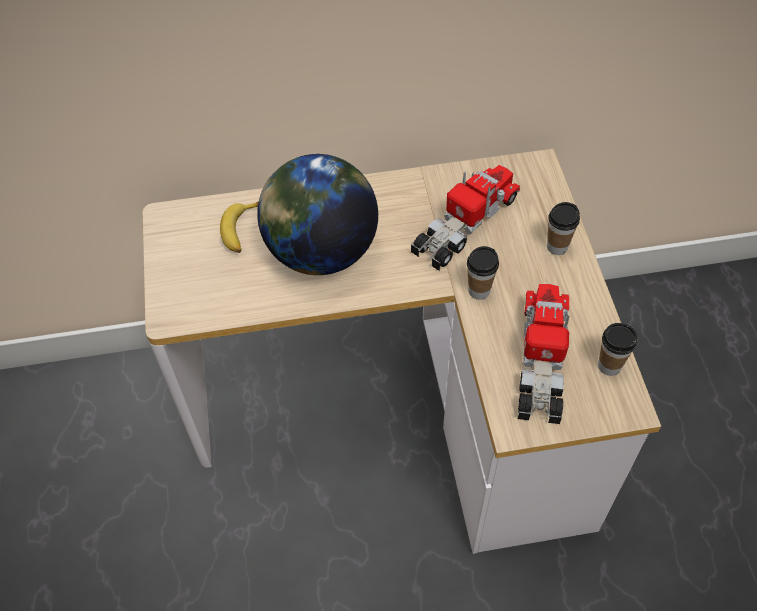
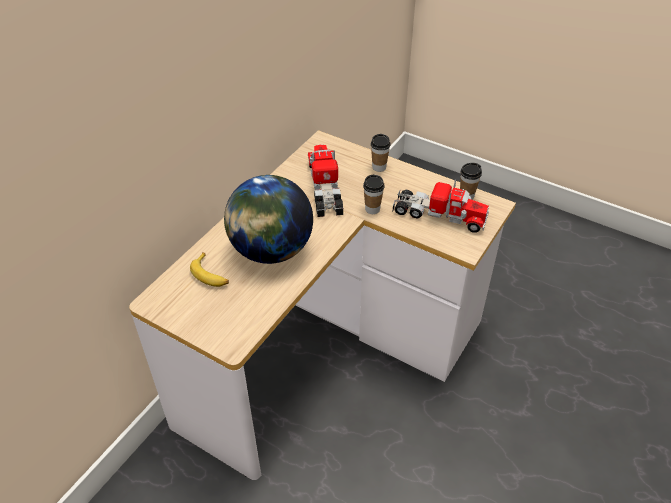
camera: 50 degrees left, 10 degrees down
toy truck [518,283,570,424] -> toy truck turned 150 degrees clockwise [393,180,489,233]

